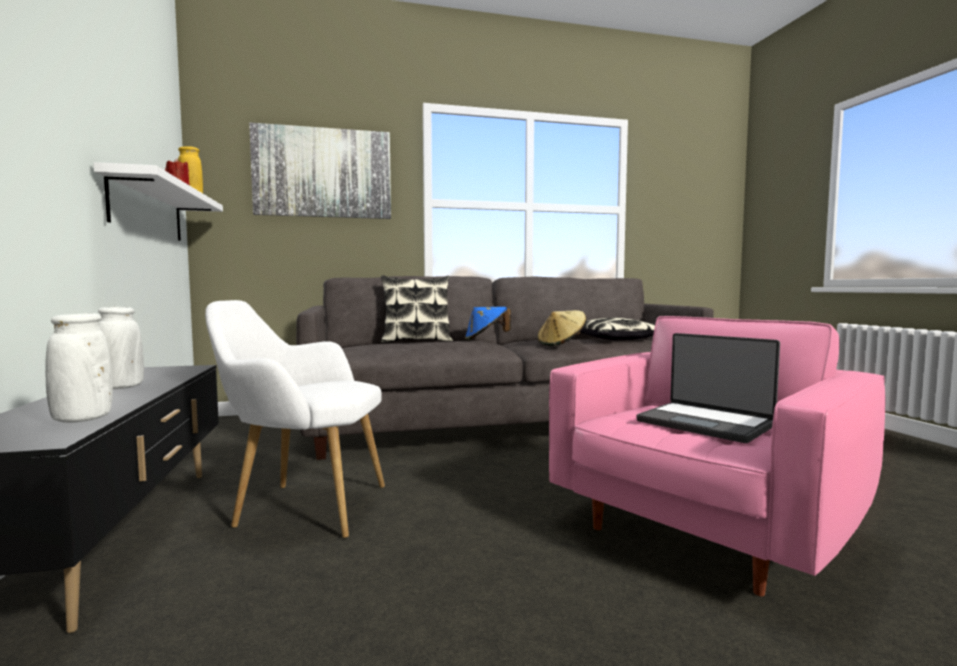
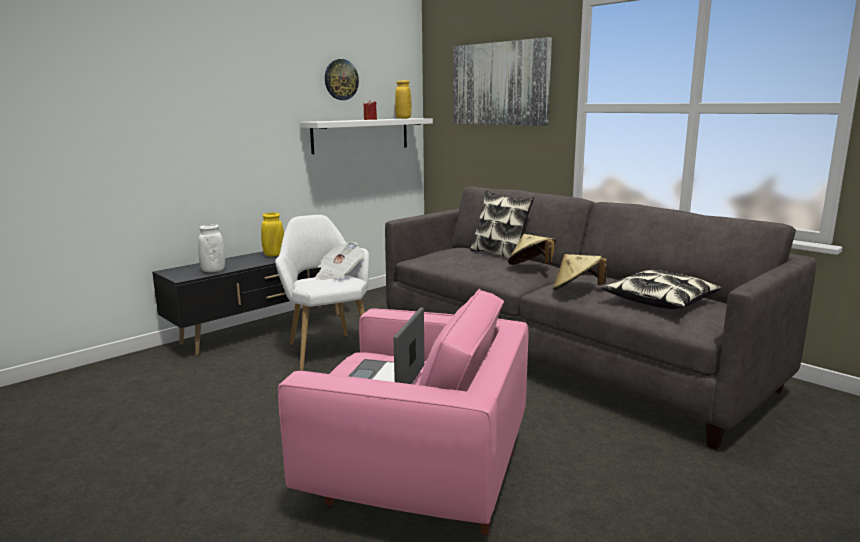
camera: 60 degrees right, 10 degrees up
white vase [98,307,144,389] -> yellow vase [261,212,284,257]
blue hat [465,307,511,340] -> beige hat [508,234,556,265]
none -> newspaper [315,242,364,280]
none -> wall clock [325,59,359,100]

